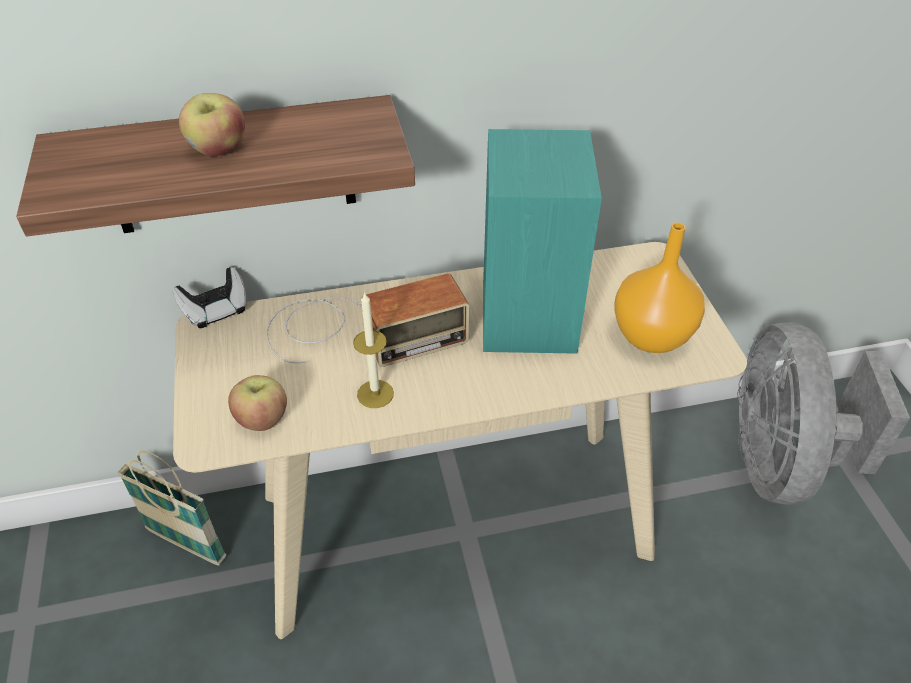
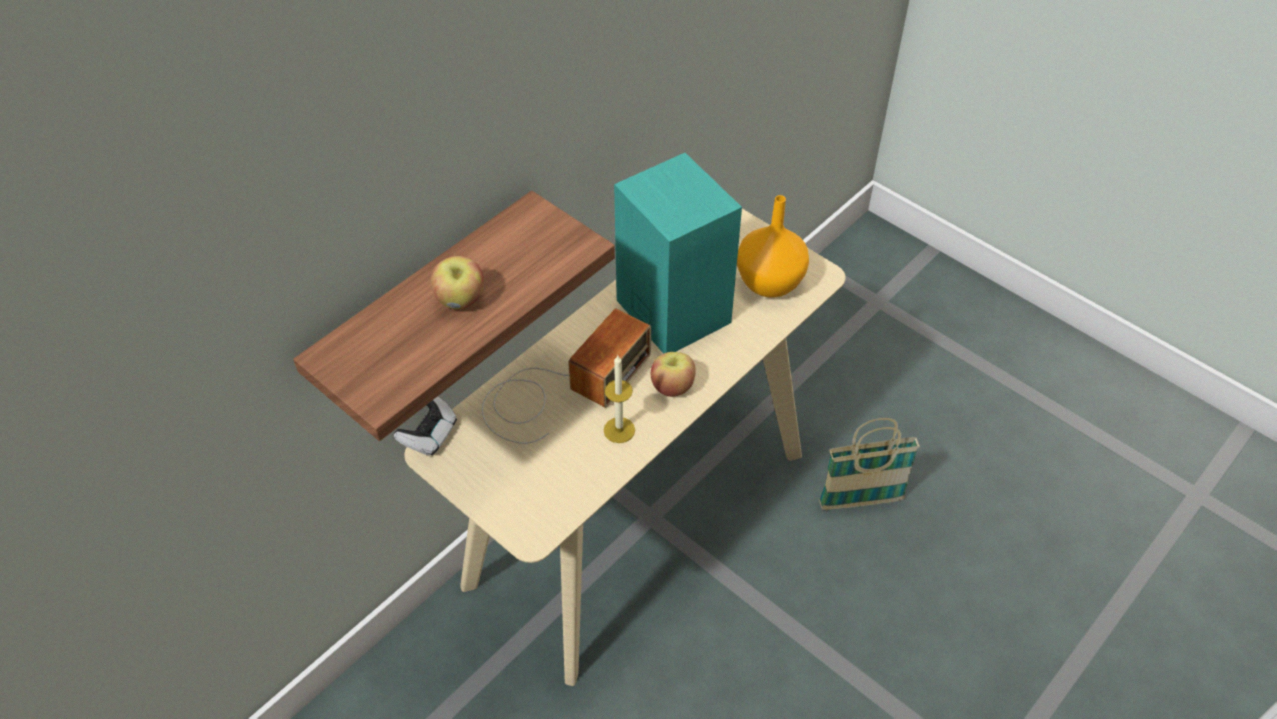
camera: 35 degrees left, 5 degrees up
basket [117,450,227,565] -> basket moved to [819,418,920,510]
apple [228,375,287,431] -> apple moved to [651,352,696,397]
grey fan [737,322,910,505] -> none

